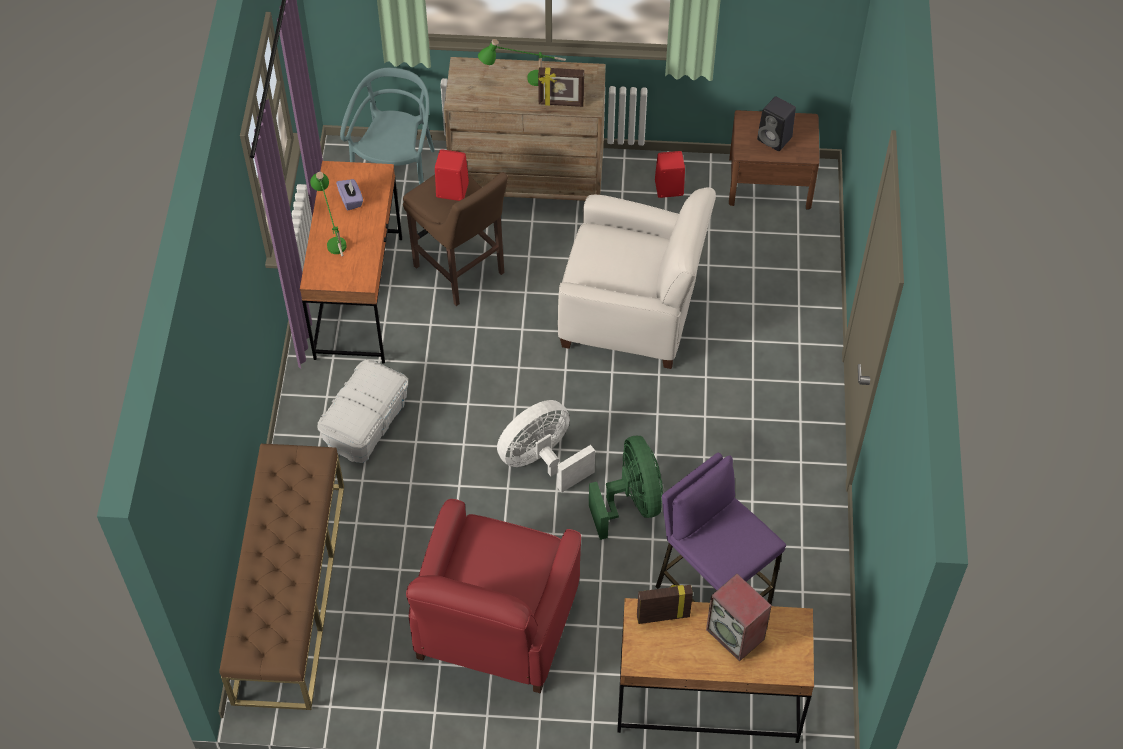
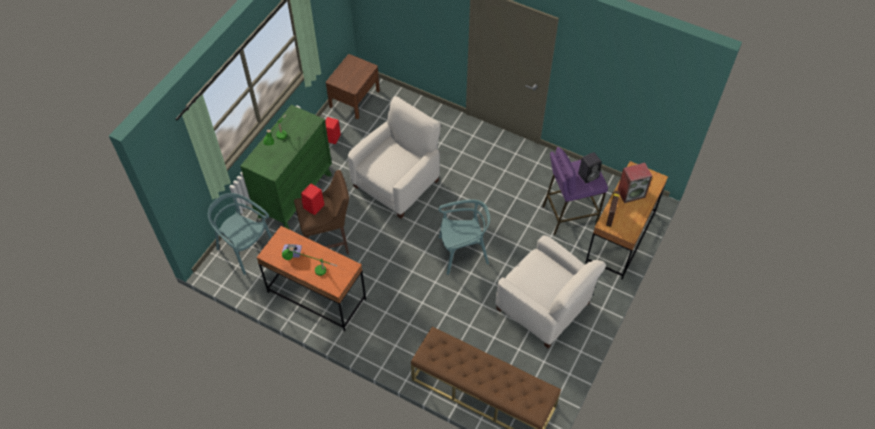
camera: 65 degrees left, 0 degrees up
white storage box [317,360,408,463] -> none
red armchair [406,499,581,693] -> white armchair [495,235,606,348]
brown dresser [444,57,606,201] -> green dresser [240,105,332,230]
white fan [497,400,595,493] -> turquoise chair [438,199,490,275]
picture frame [538,67,584,107] -> none
green fan [589,436,663,540] -> none
black speaker [757,96,796,151] -> black speaker moved to [578,152,602,183]

